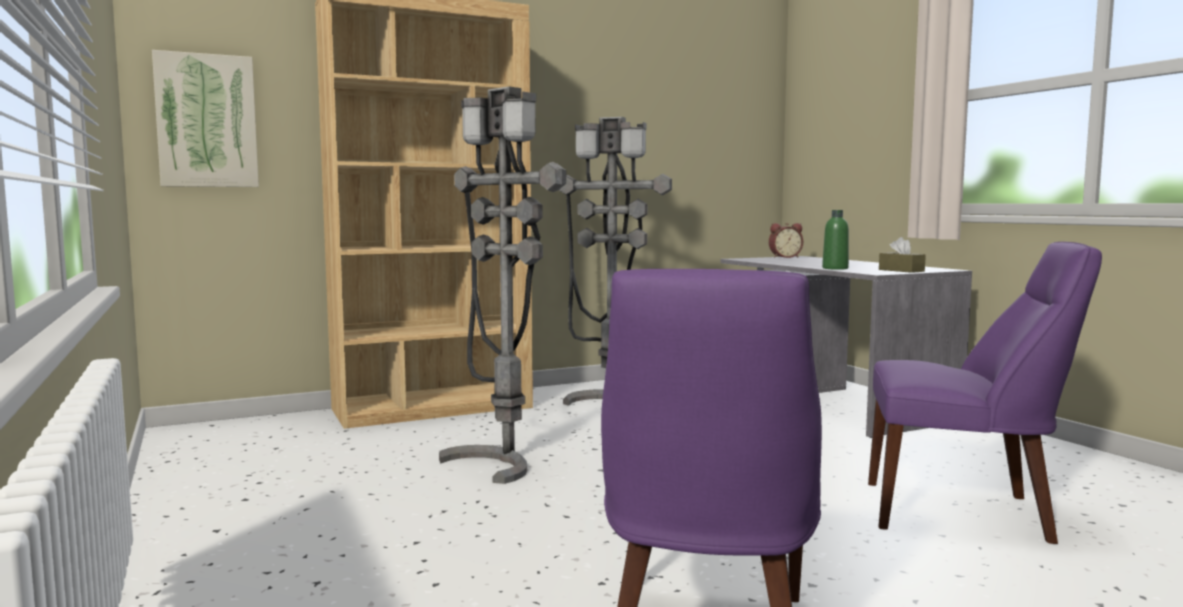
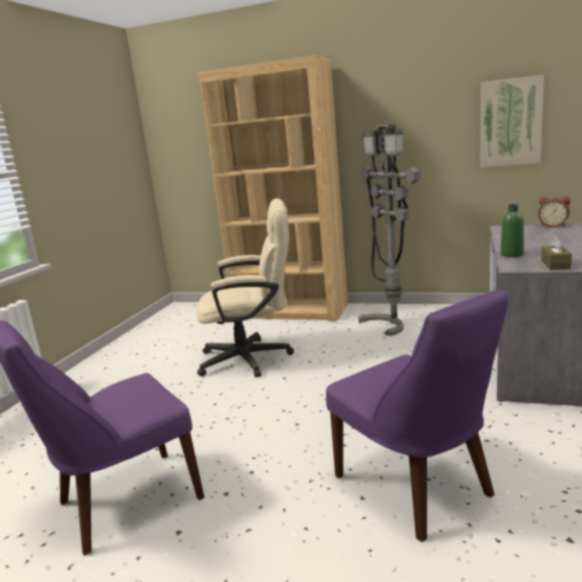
camera: 45 degrees right, 10 degrees up
picture [152,50,259,187] -> picture moved to [480,75,544,167]
grey floor lamp [439,86,566,484] -> beige office chair [196,198,294,378]

